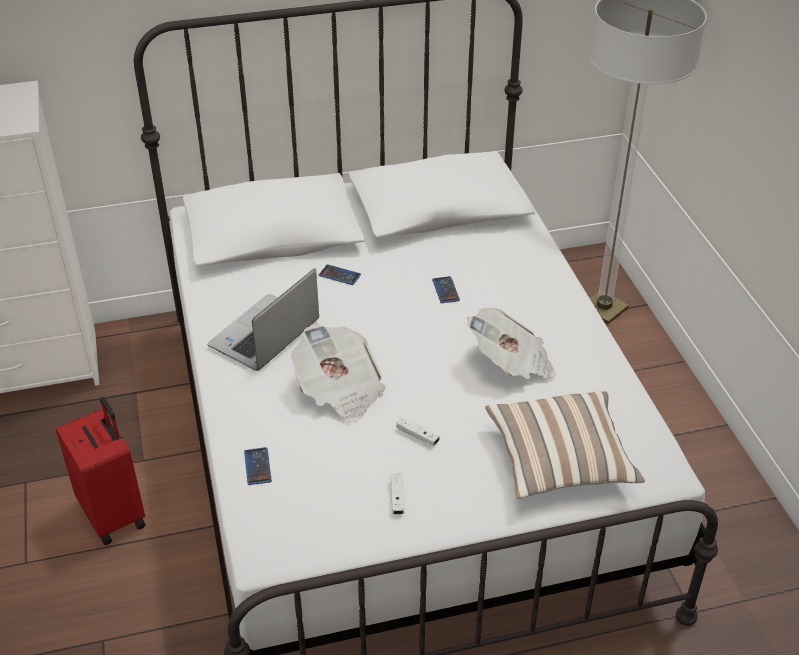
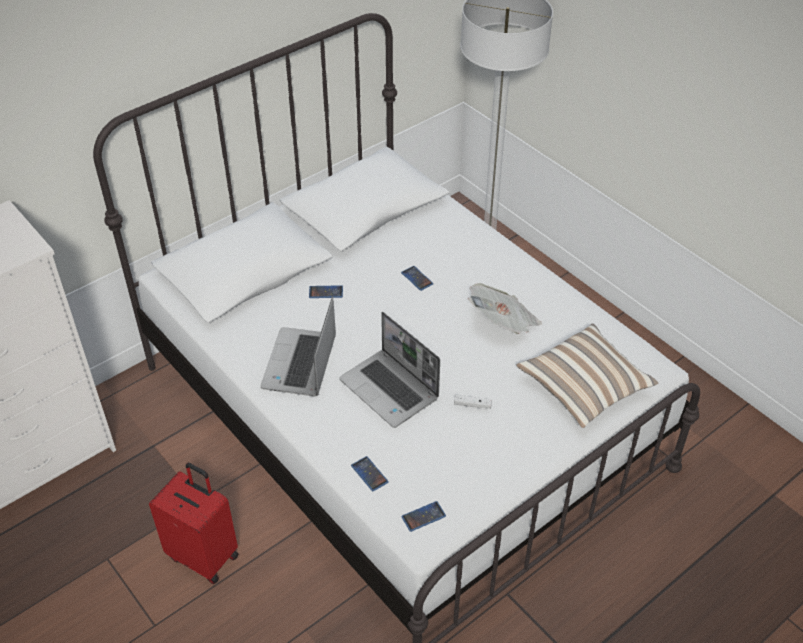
camera: 25 degrees left, 5 degrees up
newspaper [291,324,386,422] -> laptop [339,312,440,428]
white game controller [391,473,404,515] -> none
none -> phone [401,501,446,532]

